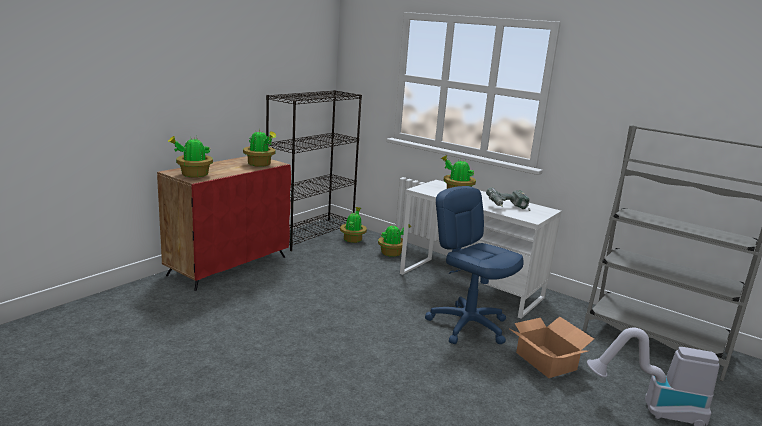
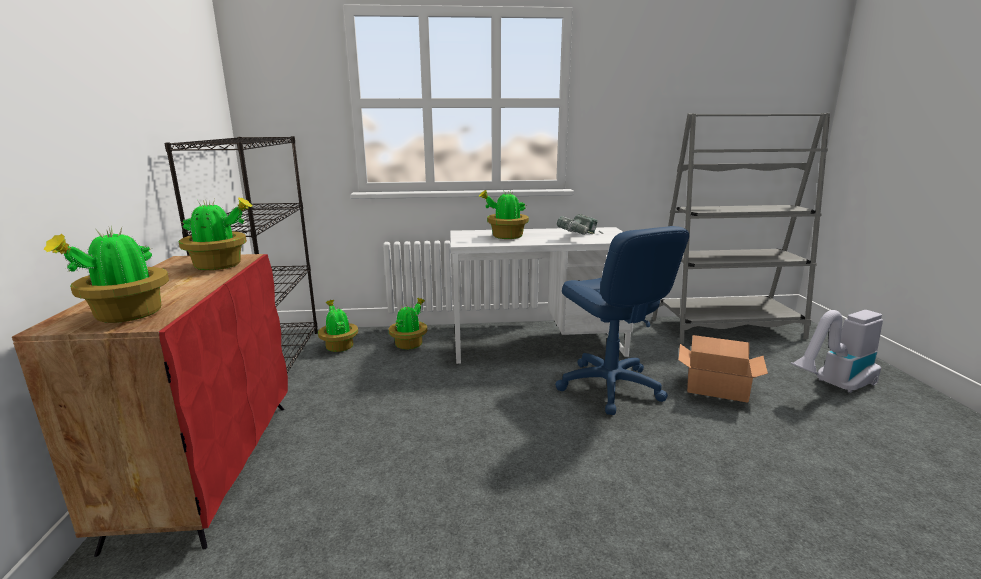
camera: 40 degrees left, 0 degrees up
blue office chair [425,186,524,344] -> blue office chair turned 120 degrees counterclockwise [555,226,689,415]

